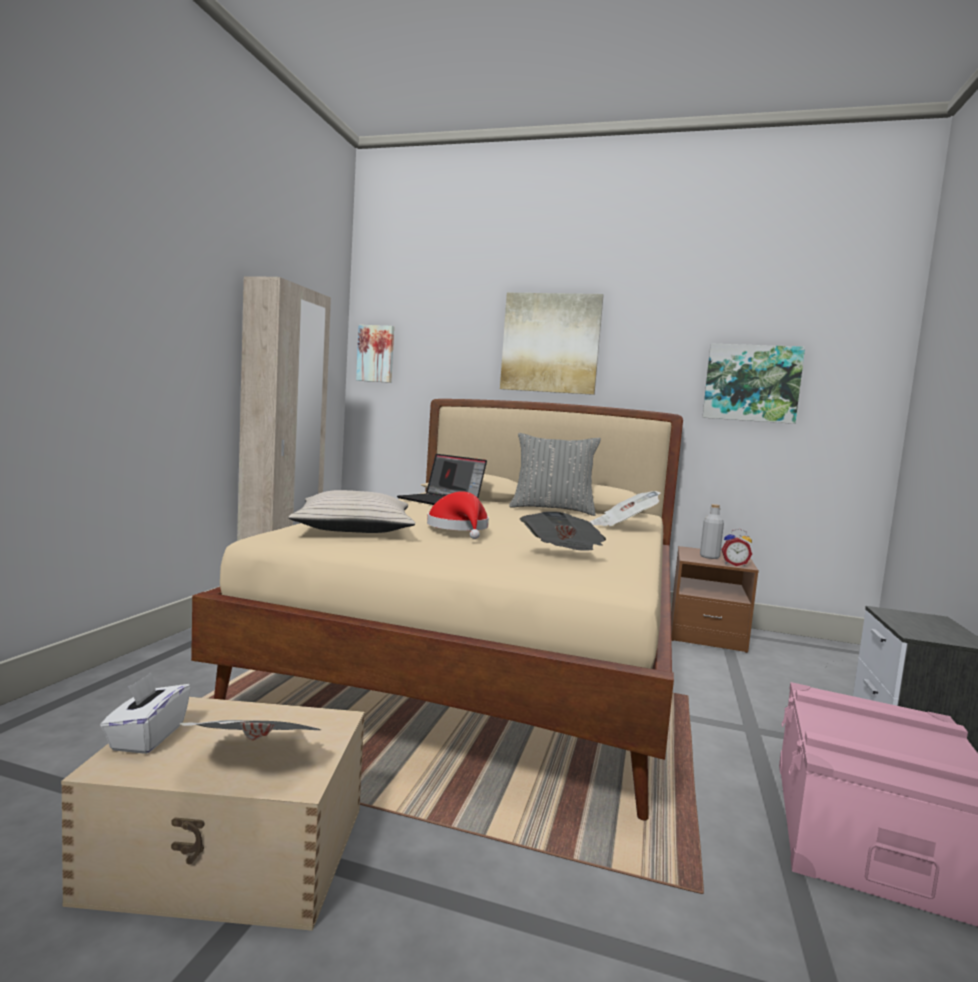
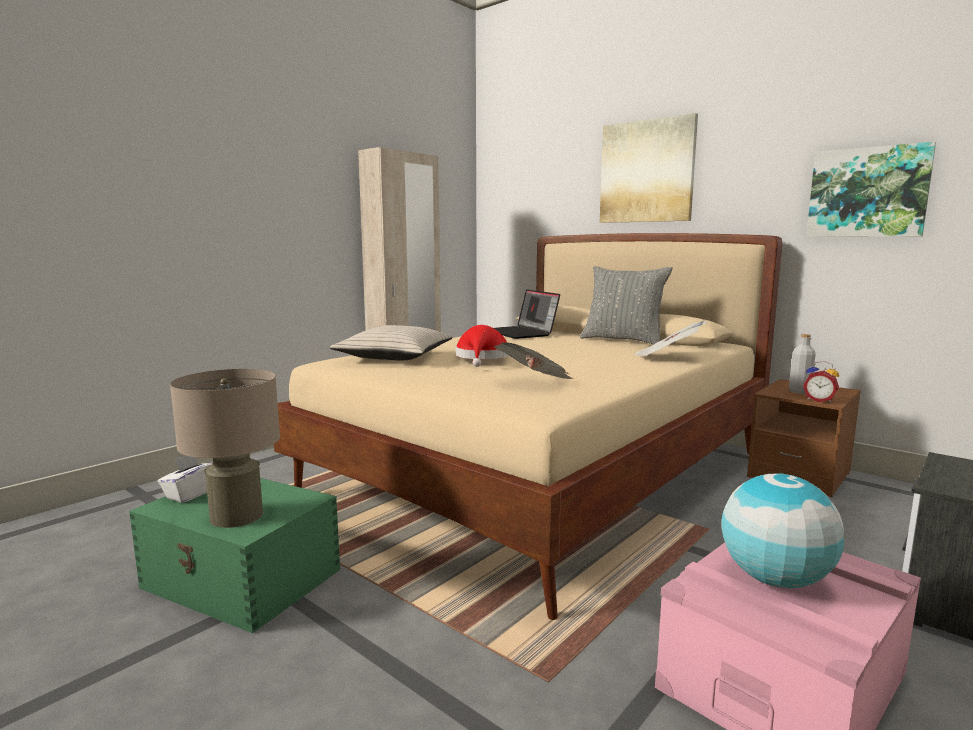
camera: 25 degrees right, 5 degrees up
beige storage box [61,697,365,931] -> green storage box [129,478,340,633]
newspaper [180,720,321,741] -> beige table lamp [170,369,280,528]
picture [356,325,394,383] -> none
none -> globe [721,474,844,588]

